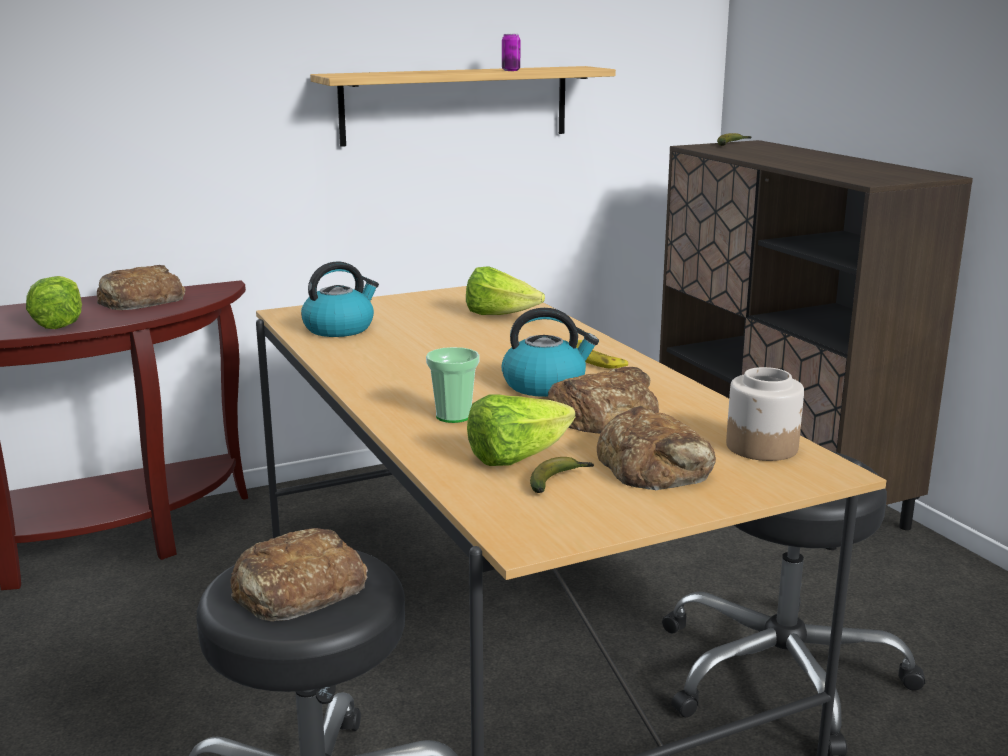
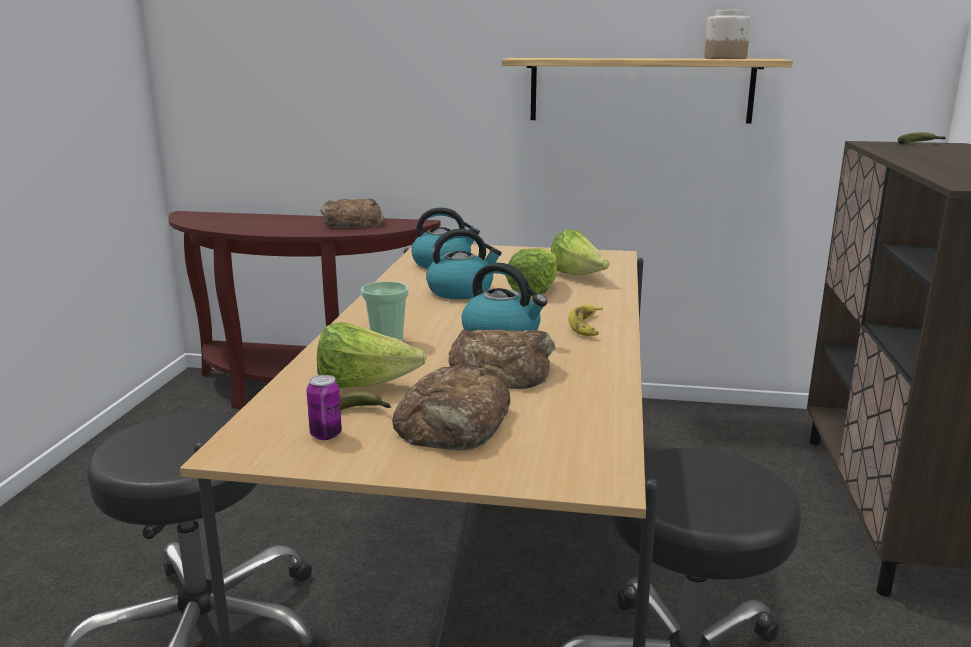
camera: 35 degrees right, 0 degrees up
lettuce [26,276,82,329] -> lettuce moved to [505,248,557,297]
bread [230,528,368,621] -> none
can [502,34,520,71] -> can moved to [306,375,342,440]
jar [726,367,804,461] -> jar moved to [704,10,751,59]
none -> kettle [426,229,502,299]

